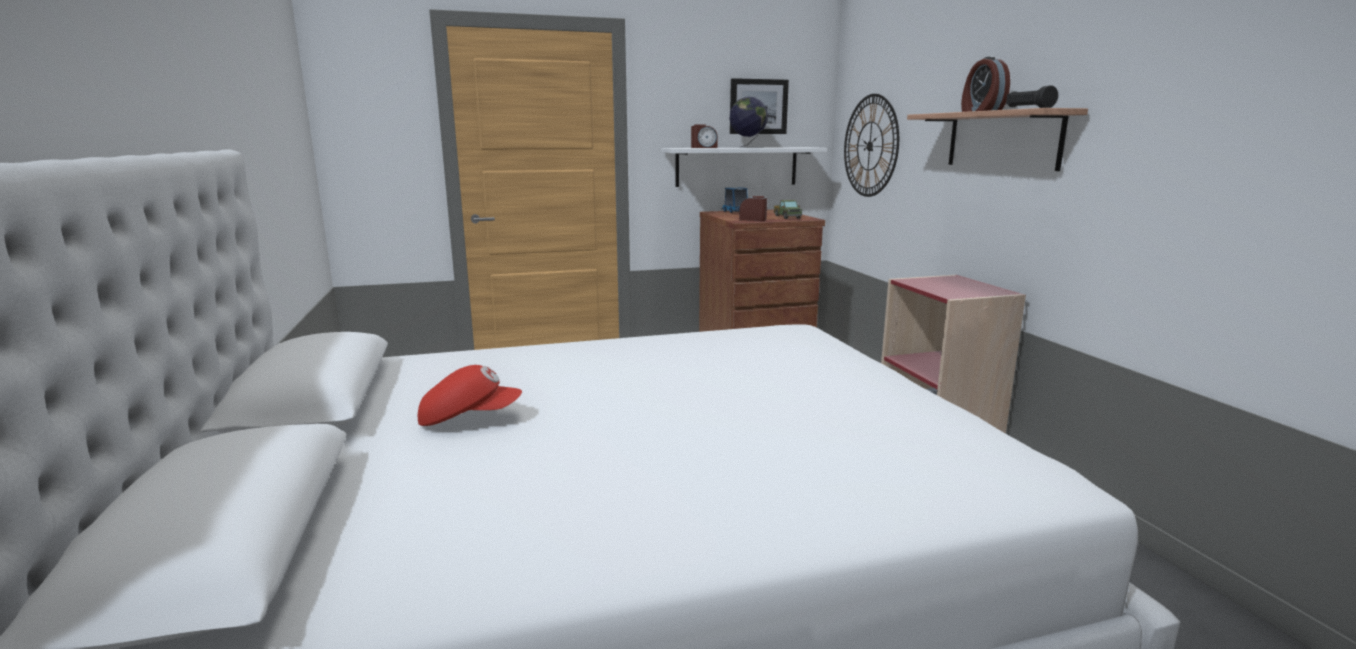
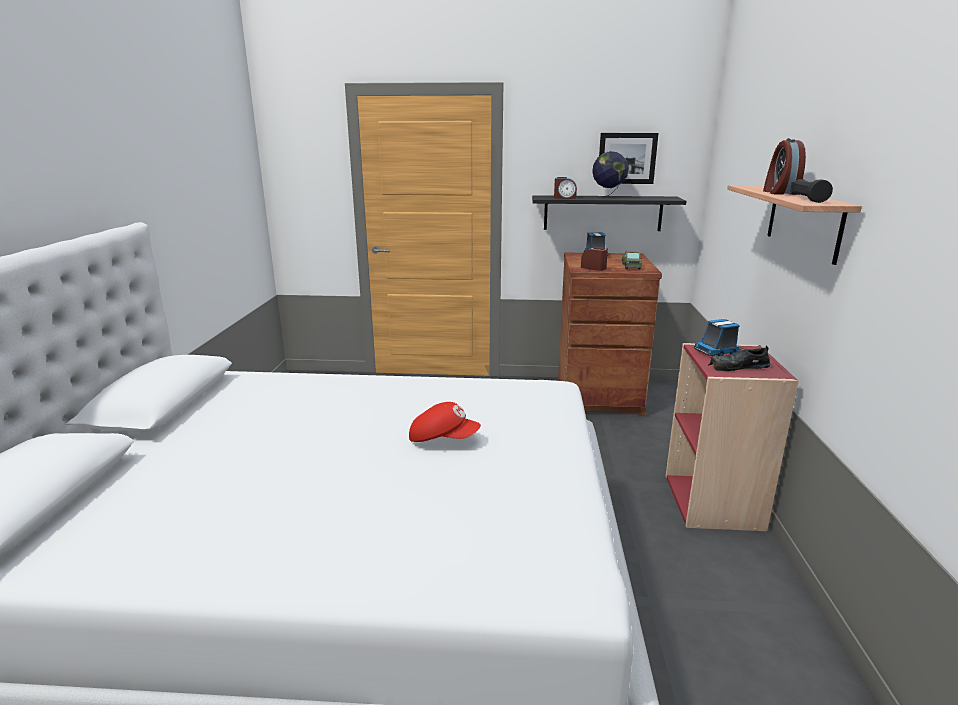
camera: 20 degrees right, 5 degrees up
red cap [418,365,522,426] -> red cap moved to [409,402,481,442]
white shelf [662,147,827,187] -> black shelf [532,195,686,231]
wall clock [844,94,899,197] -> none
none -> toy truck [694,319,740,356]
none -> black shoe [708,346,770,371]

